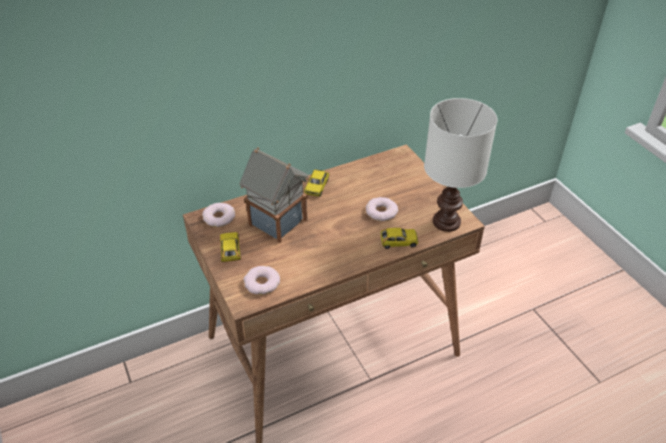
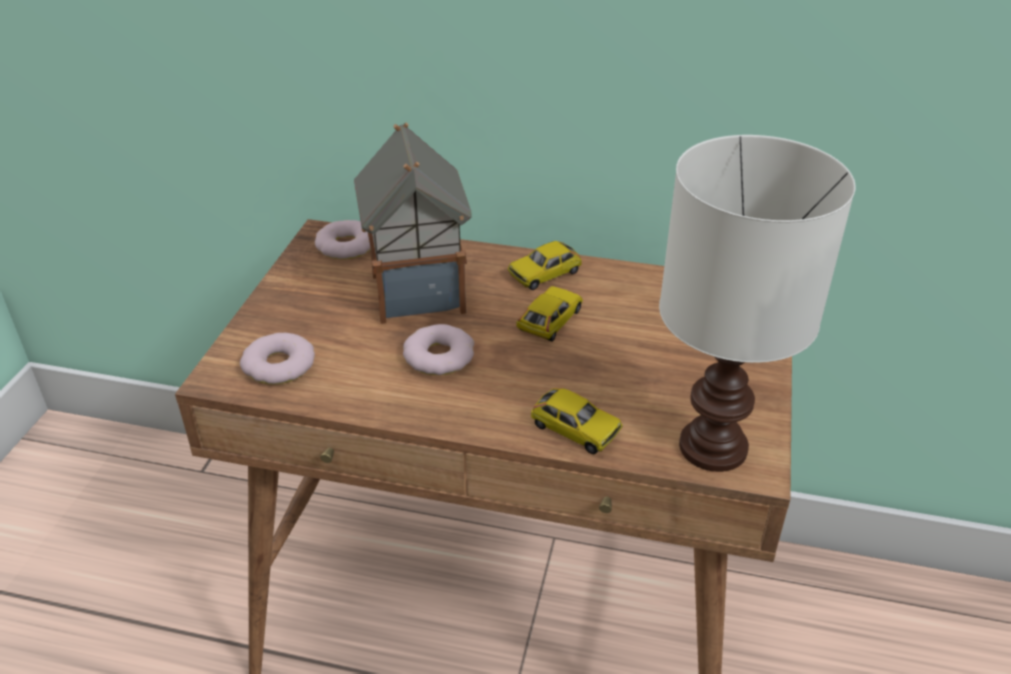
camera: 40 degrees right, 5 degrees down
toy car [220,232,241,262] -> toy car moved to [516,286,583,342]
donut [366,197,398,221] -> donut moved to [403,324,474,375]

